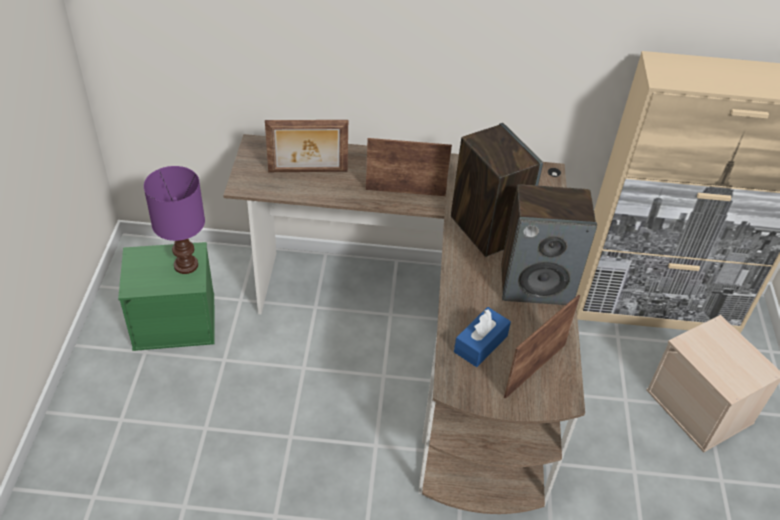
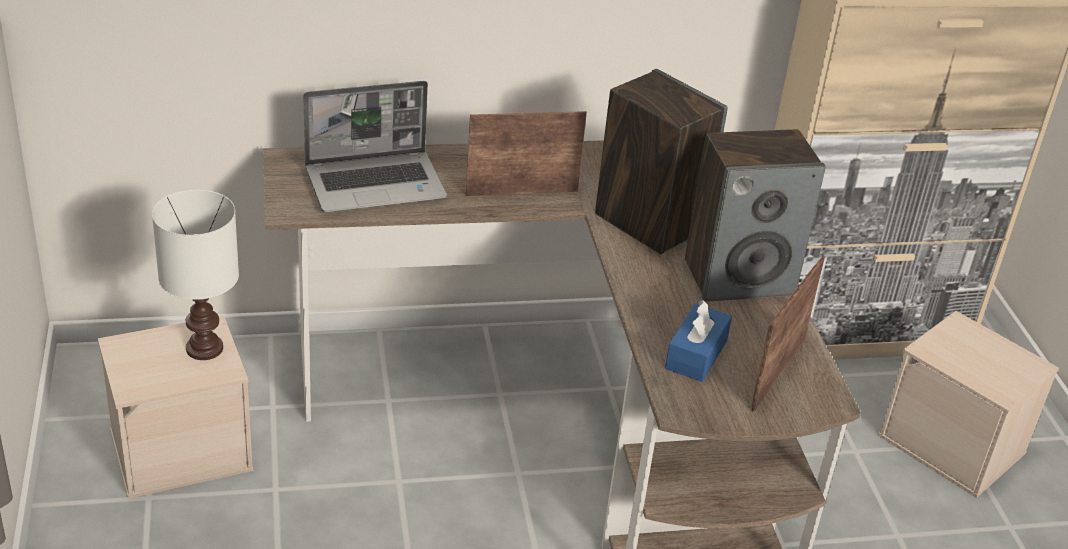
camera: 15 degrees left, 10 degrees down
green storage box [118,242,215,351] -> beige storage box [98,315,253,499]
purple table lamp [144,166,205,274] -> white table lamp [152,189,239,360]
picture frame [265,120,348,172] -> laptop [303,81,447,212]

